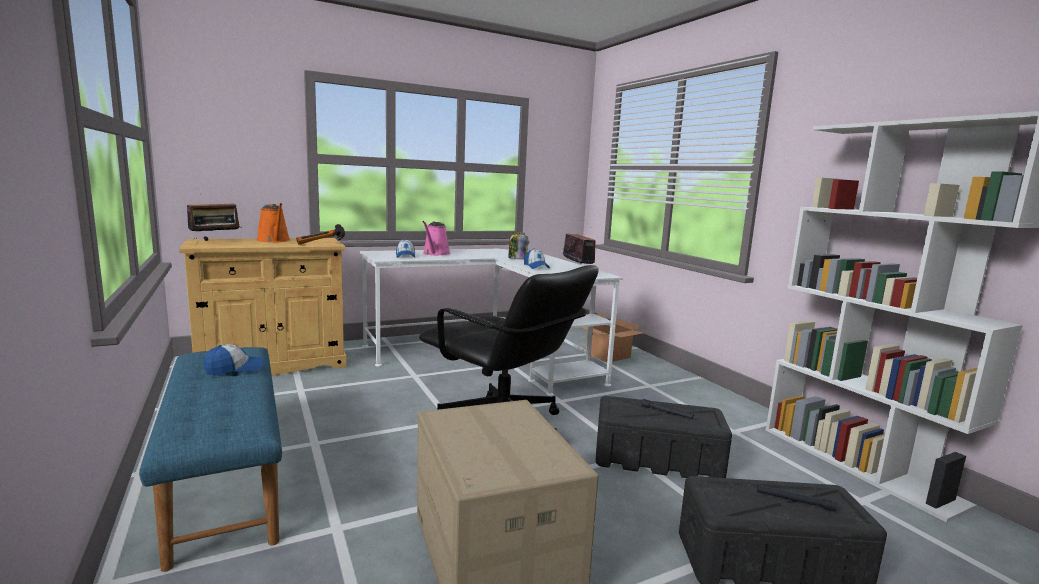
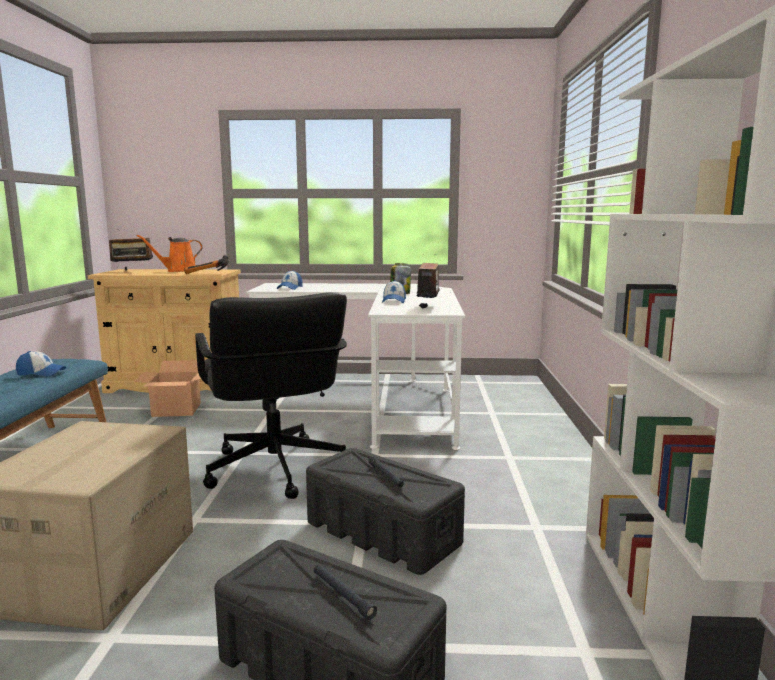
camera: 30 degrees right, 0 degrees up
orange watering can [257,203,290,242] -> orange watering can turned 60 degrees clockwise [136,235,203,272]
pink watering can [422,221,451,255] -> none
cardboard box [581,313,643,363] -> cardboard box moved to [134,360,201,417]

